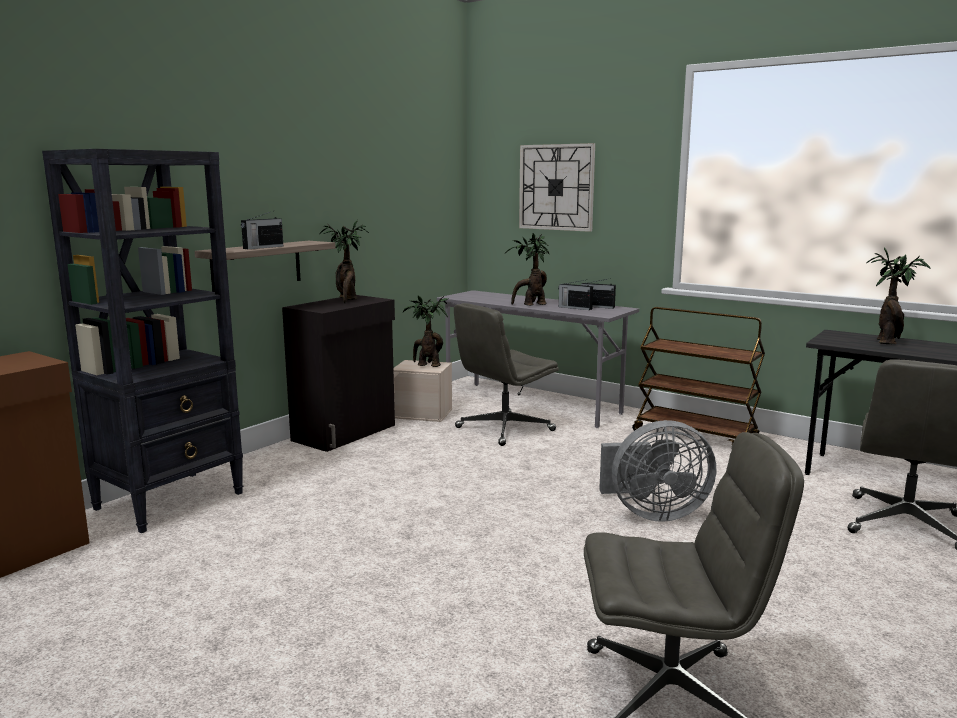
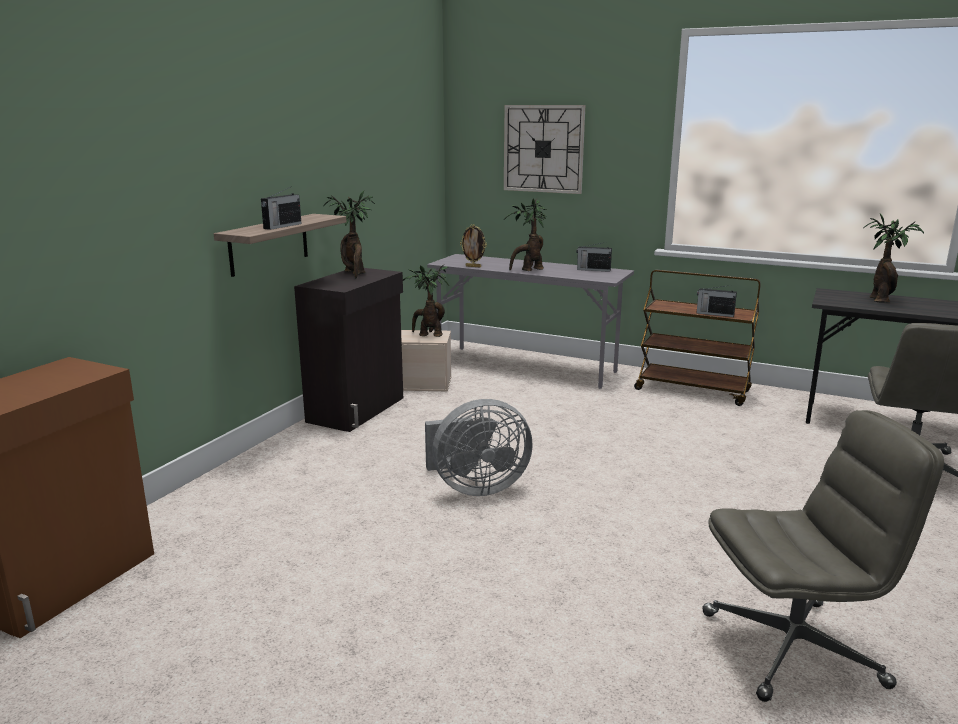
camera: 10 degrees left, 5 degrees up
black bookcase [42,149,244,533] -> none
grey office chair [454,303,559,446] -> none
radio [558,280,593,310] -> radio moved to [696,285,737,317]
grey fan [599,420,716,522] -> grey fan moved to [425,399,533,496]
none -> picture frame [460,224,487,267]

